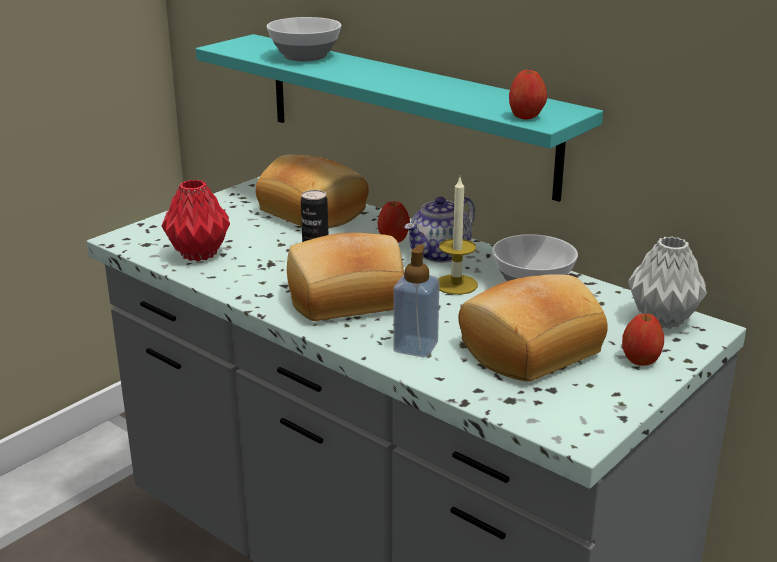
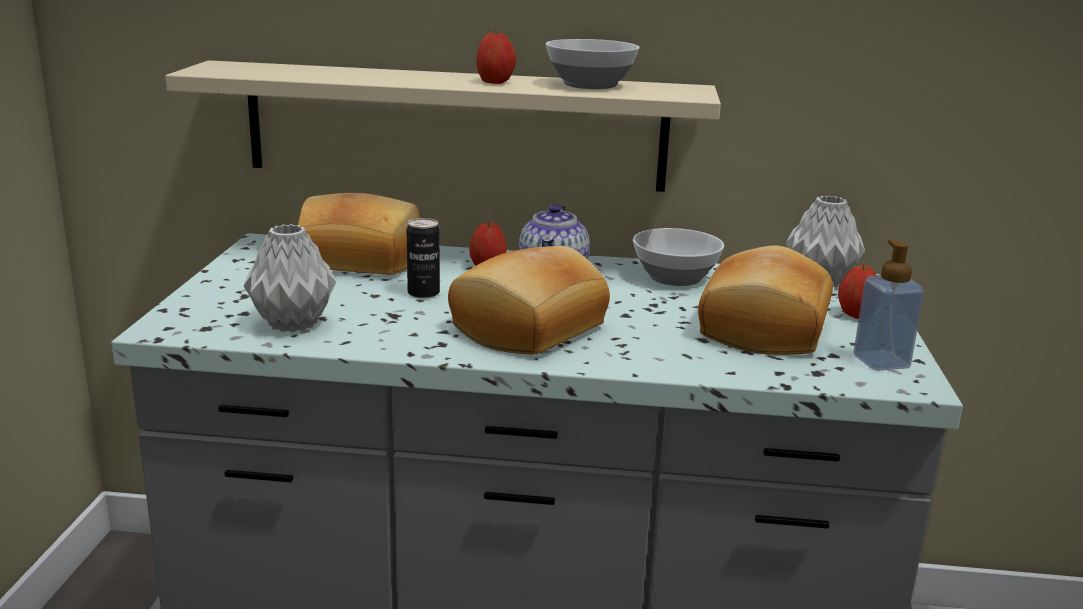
camera: 35 degrees left, 5 degrees down
red vase [162,179,230,261] -> grey vase [244,224,336,332]
turquoise shelf [196,34,603,202] -> beige shelf [165,60,721,192]
bowl [267,17,342,61] -> bowl moved to [546,39,640,89]
soap dispenser [393,244,440,357] -> soap dispenser moved to [853,239,924,371]
candle [438,178,478,295] -> none
apple [509,68,547,119] -> apple moved to [477,30,516,84]

